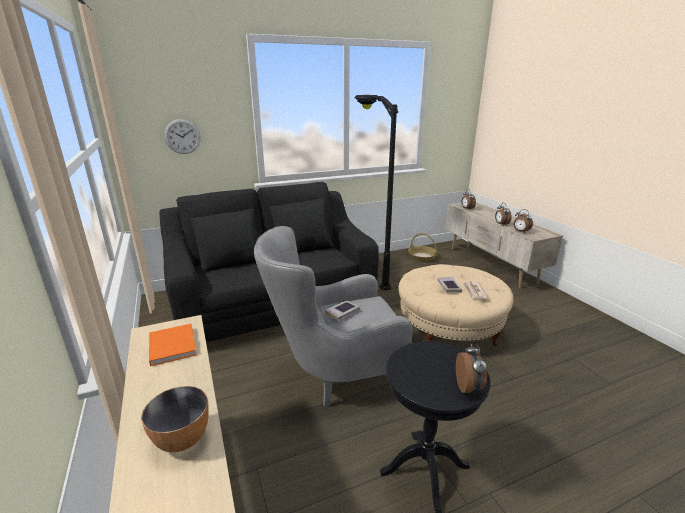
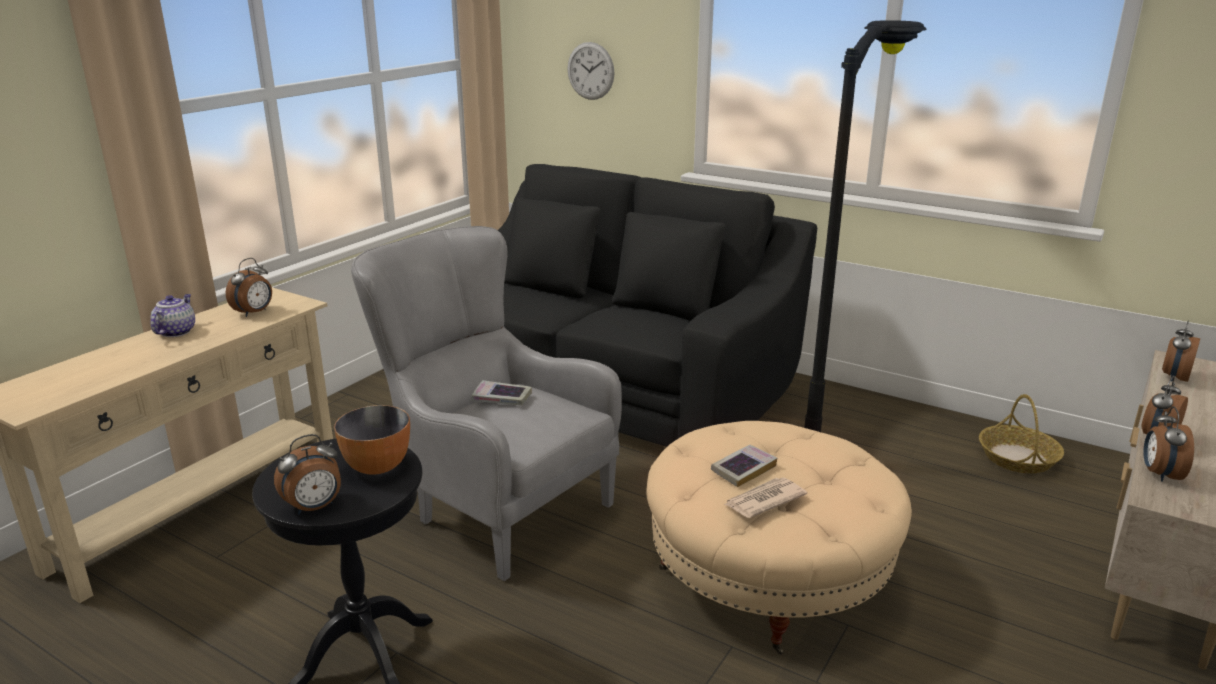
camera: 55 degrees right, 0 degrees up
bowl [141,386,209,452] -> bowl moved to [334,405,410,475]
orange book [149,324,197,366] -> alarm clock [226,258,272,317]
none -> teapot [151,294,195,337]

